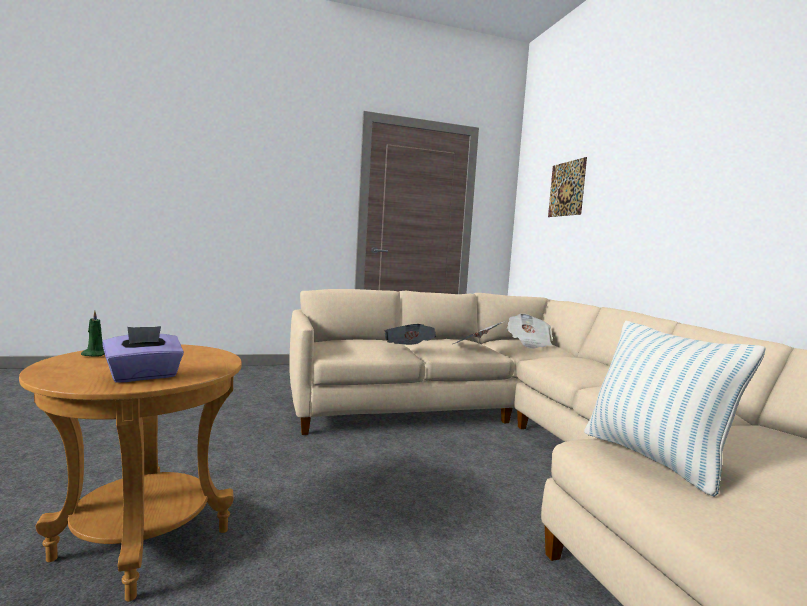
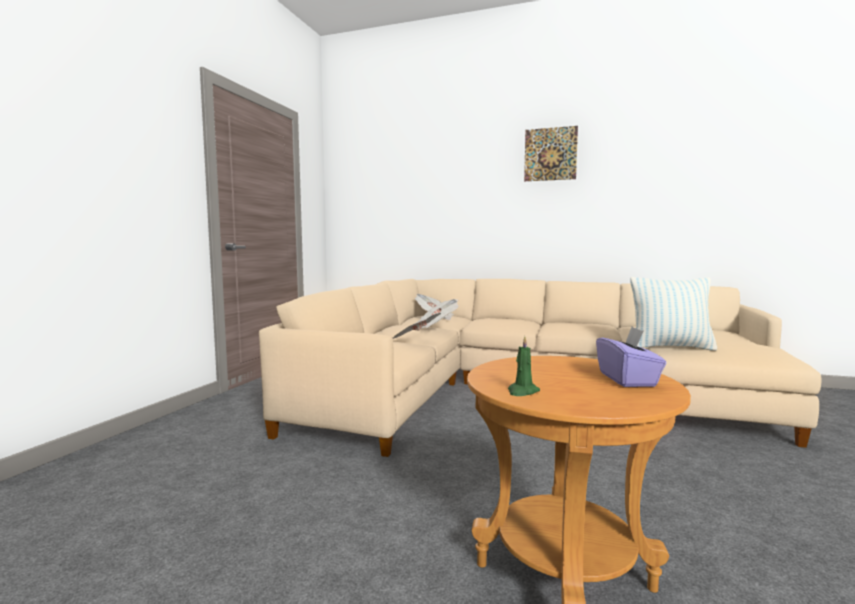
camera: 55 degrees left, 0 degrees up
picture [548,157,587,217] -> picture moved to [524,126,578,181]

